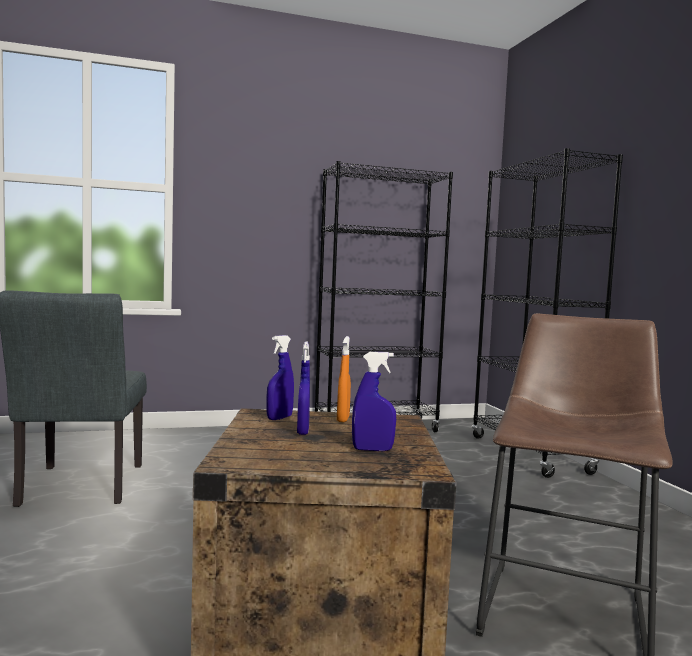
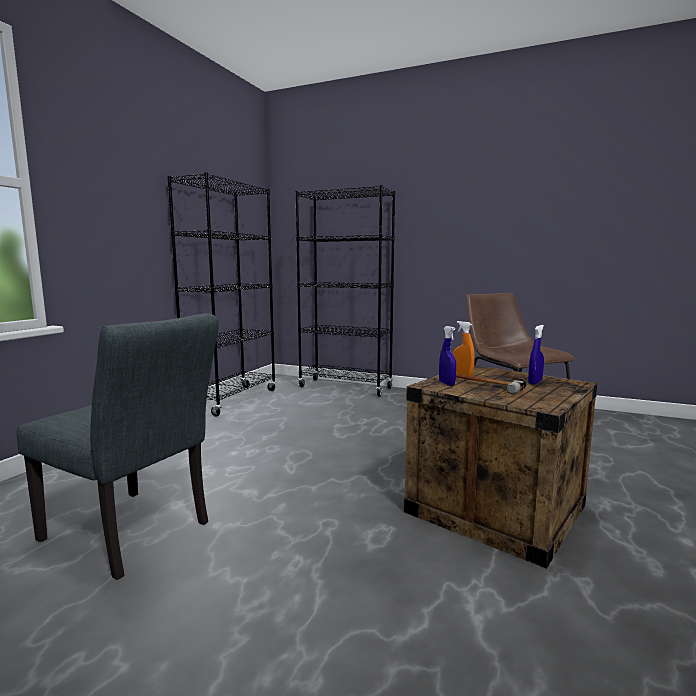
camera: 50 degrees left, 5 degrees up
blue spray bottle [297,341,310,435] -> hammer [456,374,527,394]

